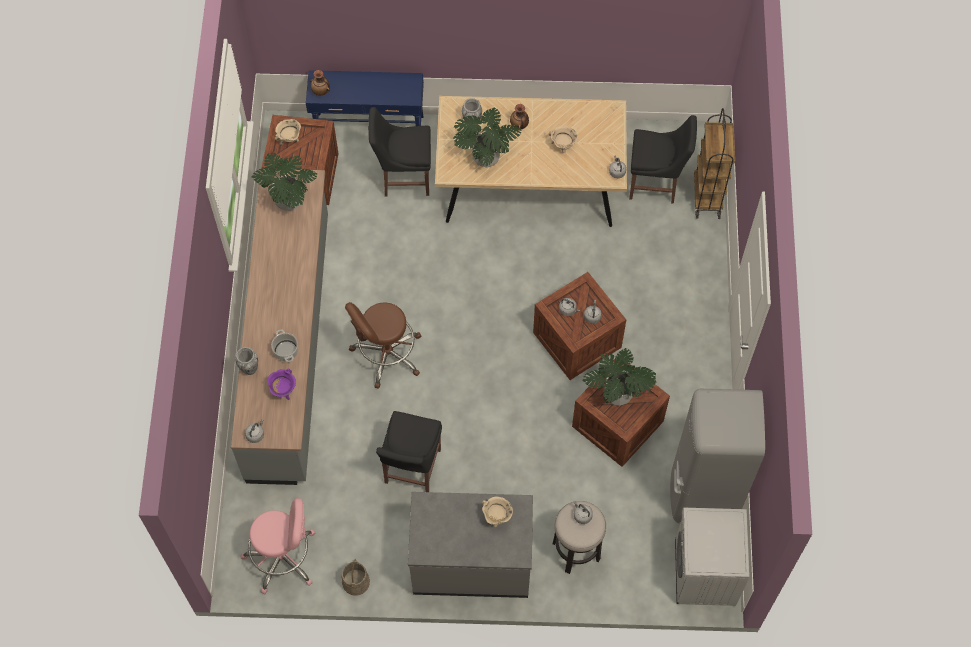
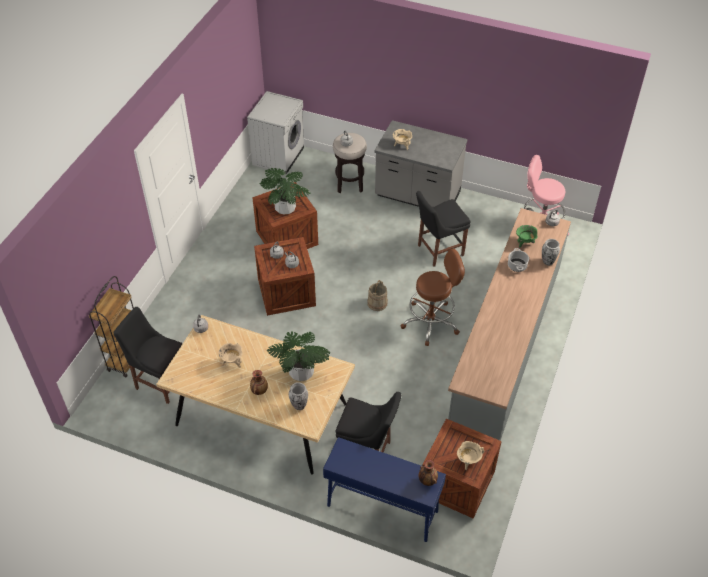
camera: 160 degrees left, 15 degrees down
potted plant [252,153,317,211] -> none
purple cooking pot [267,368,296,400] -> green cooking pot [516,225,538,248]
beige bucket [342,559,370,596] -> beige bucket moved to [368,280,388,311]
black chair [376,411,442,492] -> black chair turned 150 degrees counterclockwise [416,191,471,267]
grey fridge [670,389,765,523] -> none

